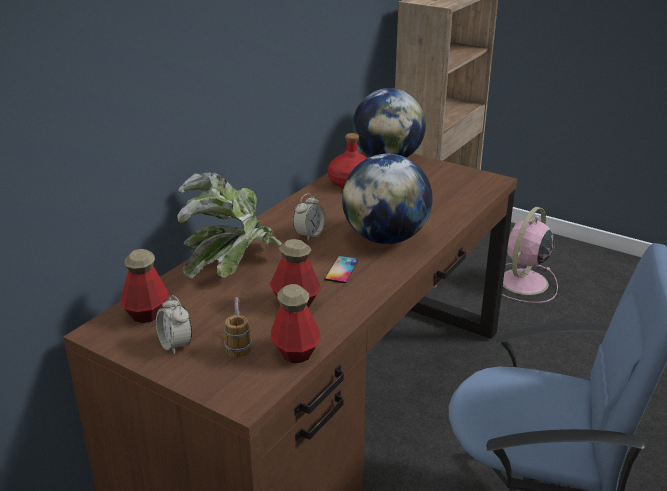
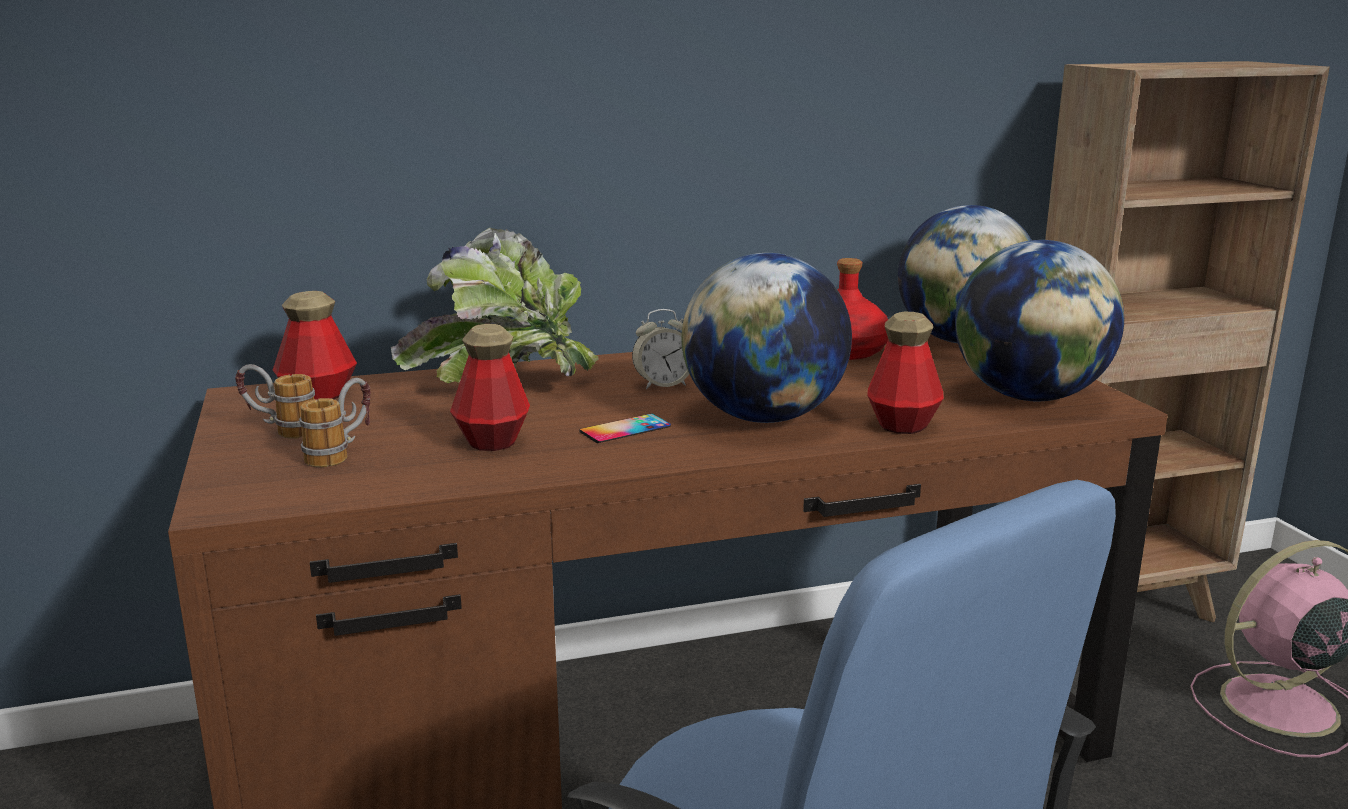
camera: 40 degrees right, 10 degrees down
alarm clock [156,295,192,355] -> mug [235,364,315,439]
bottle [271,284,320,363] -> bottle moved to [867,312,944,434]
none -> globe [955,240,1124,401]

